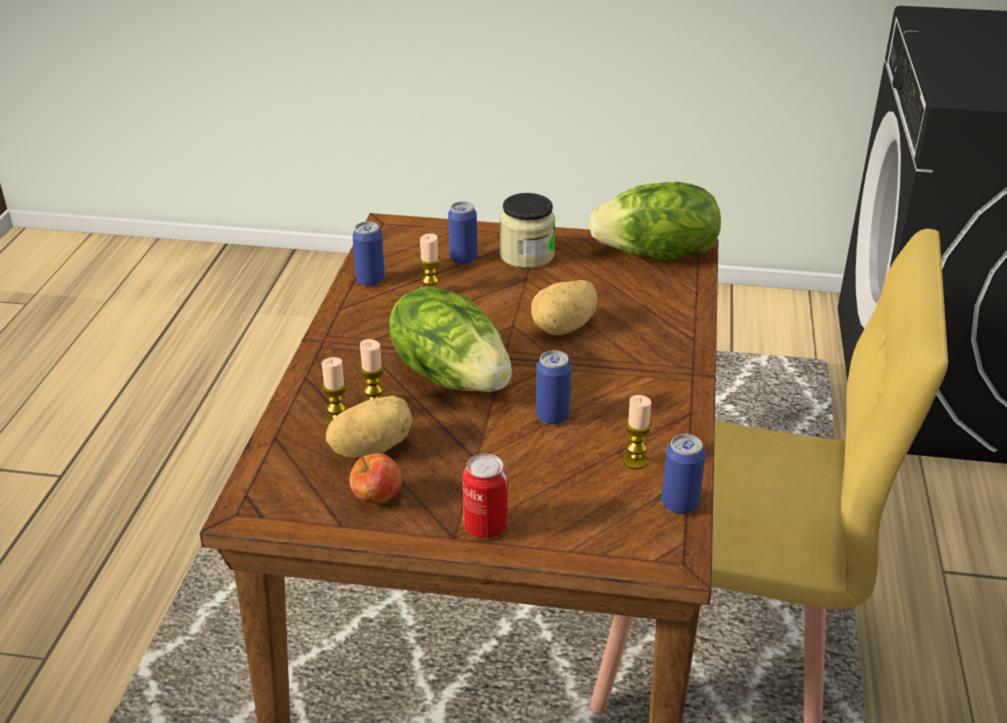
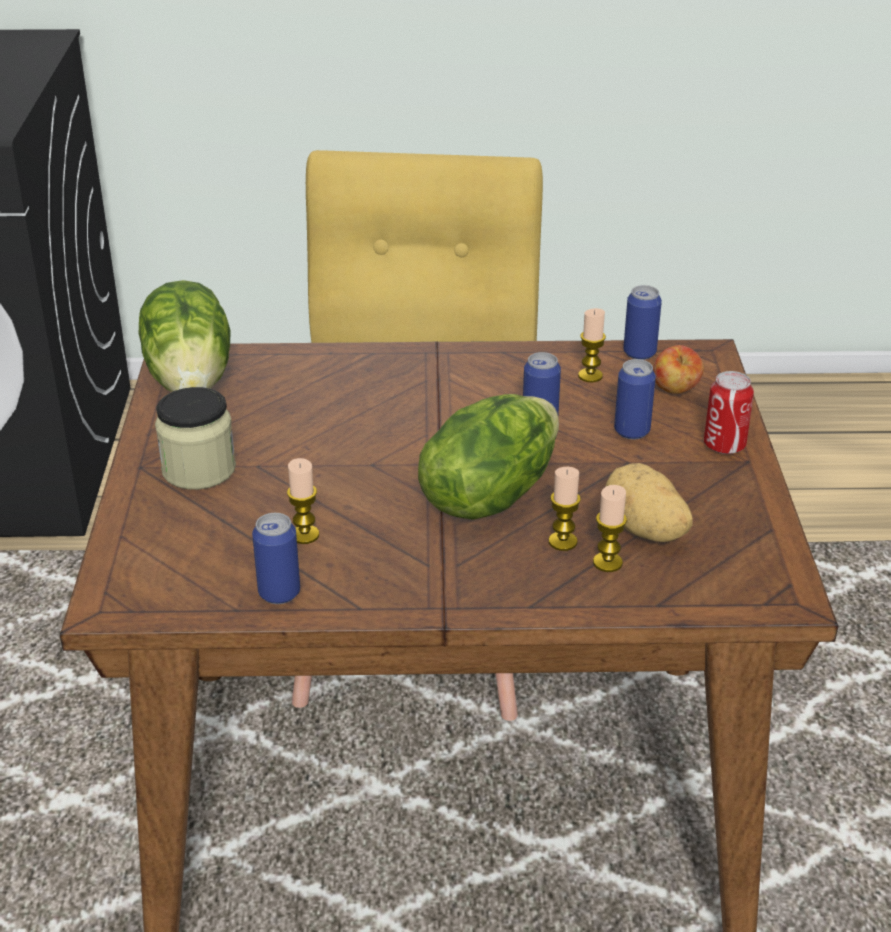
camera: 100 degrees left, 0 degrees up
apple [349,453,402,504] -> apple moved to [653,345,704,394]
can [448,201,477,265] -> can moved to [614,359,656,439]
potato [531,280,598,335] -> none

